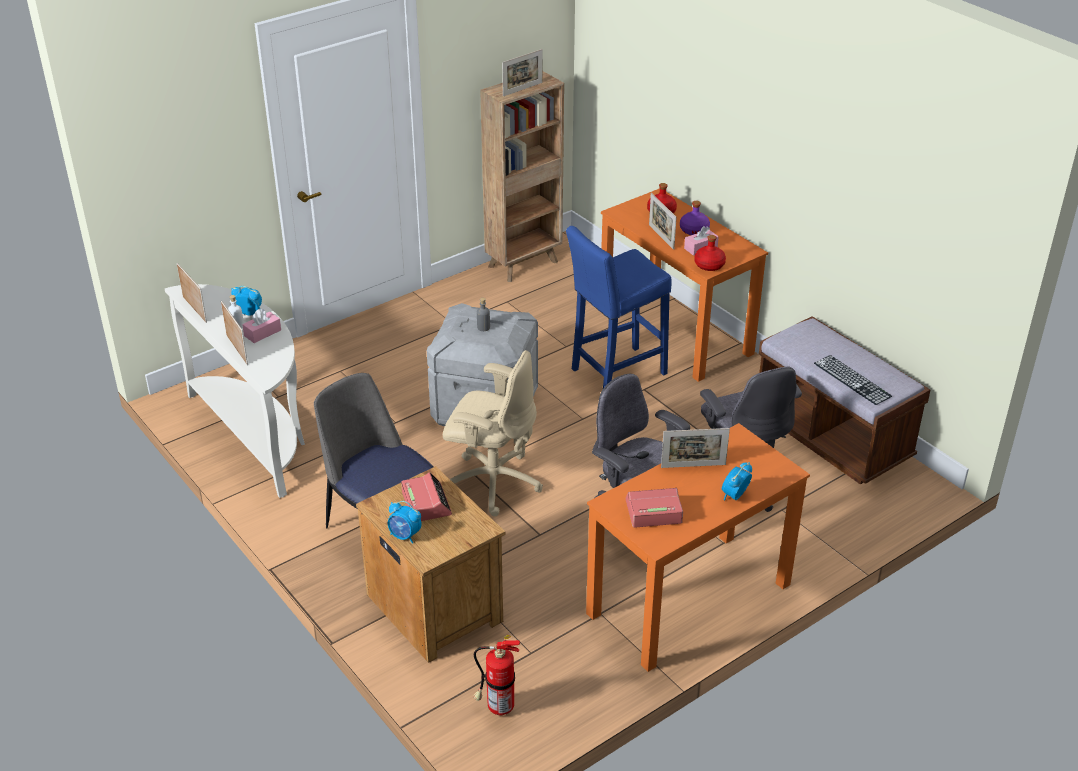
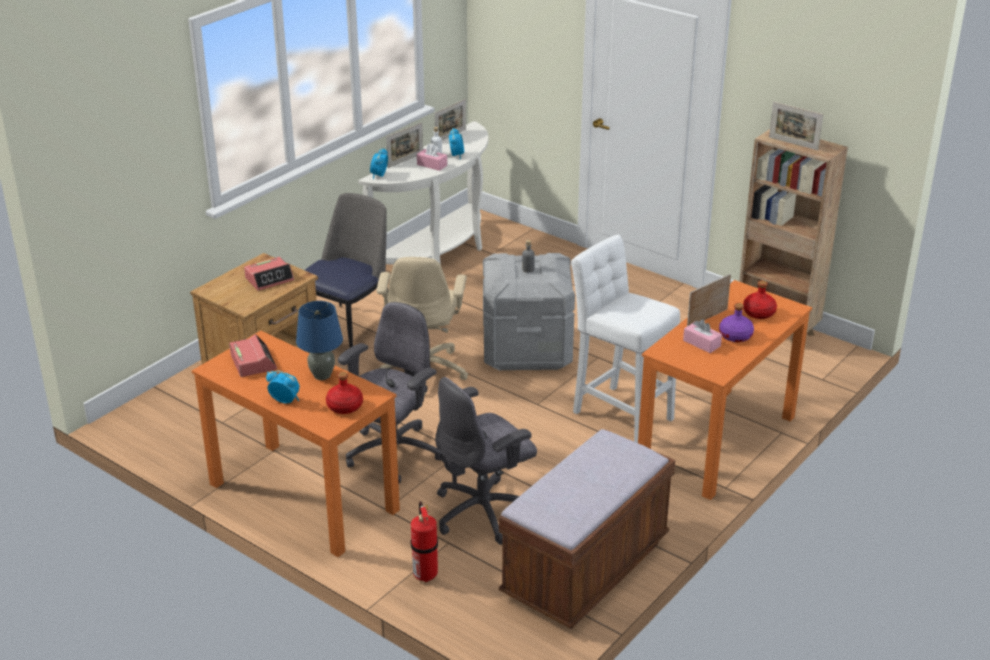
camera: 75 degrees right, 5 degrees down
alarm clock [388,501,422,543] -> alarm clock moved to [370,148,388,179]
fire extinguisher [473,635,520,715] -> fire extinguisher moved to [411,501,438,582]
blue stool [566,226,672,388] -> white stool [571,234,680,443]
picture frame [661,428,730,468] -> blue table lamp [296,301,343,380]
red bottle [694,235,726,271] -> red bottle moved to [326,372,363,414]
keyboard [814,355,892,405] -> none

